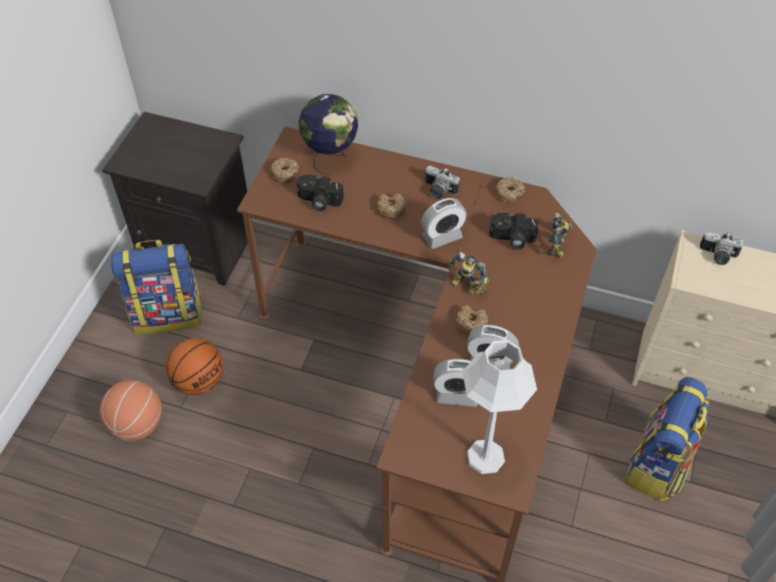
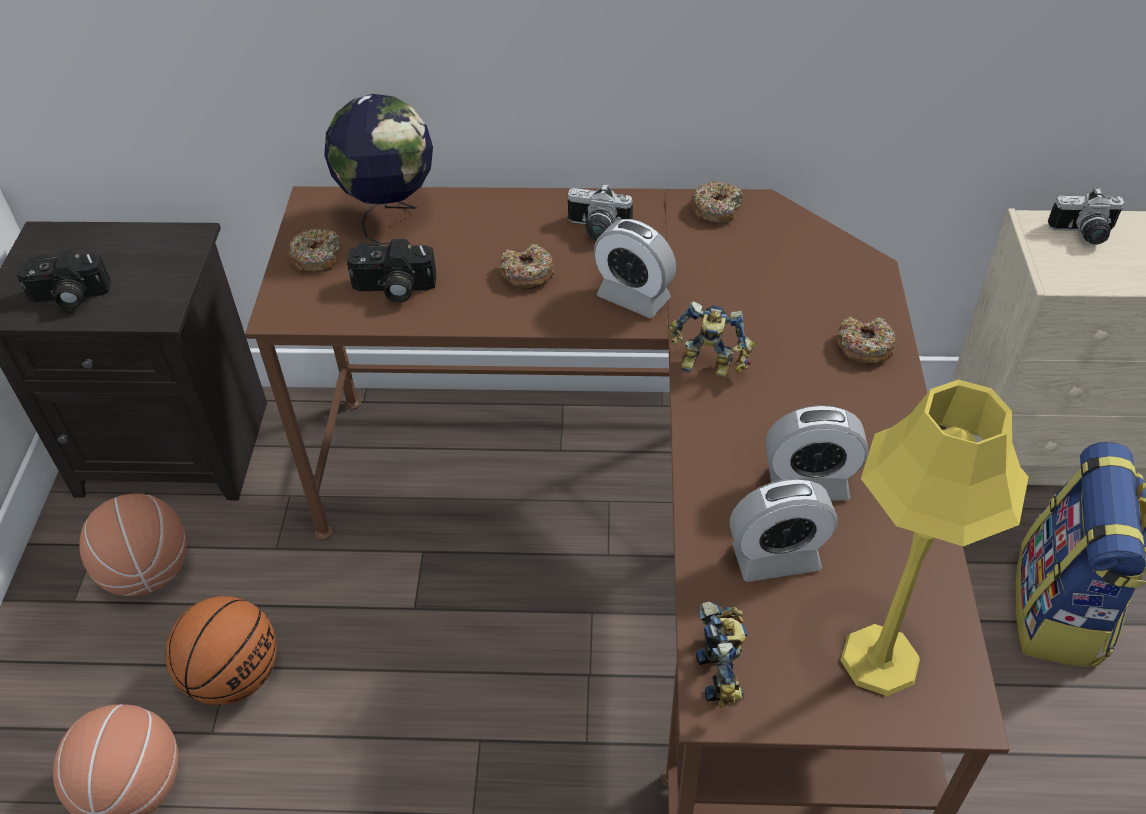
camera: 15 degrees left, 5 degrees down
backpack [111,240,202,334] -> basketball [79,493,187,596]
alarm clock [421,198,467,249] -> alarm clock turned 75 degrees clockwise [594,219,676,318]
donut [456,305,488,335] -> donut moved to [837,316,896,364]
white table lamp [462,340,537,474] -> yellow table lamp [840,380,1029,696]
camera [489,213,539,249] -> camera moved to [16,249,111,309]
toy robot [548,213,572,258] -> toy robot moved to [696,602,747,708]

